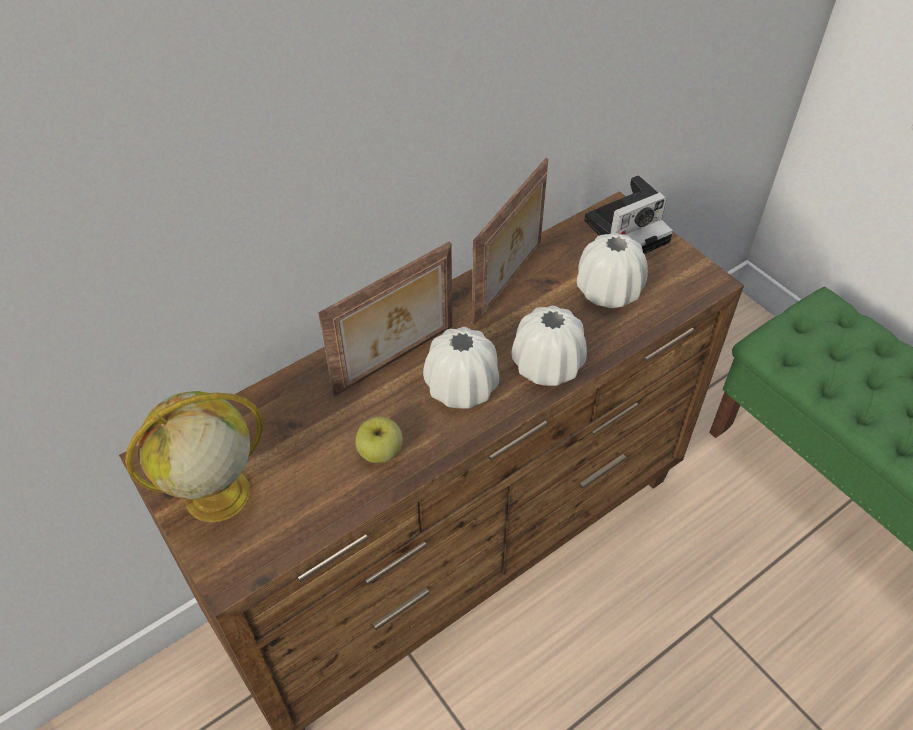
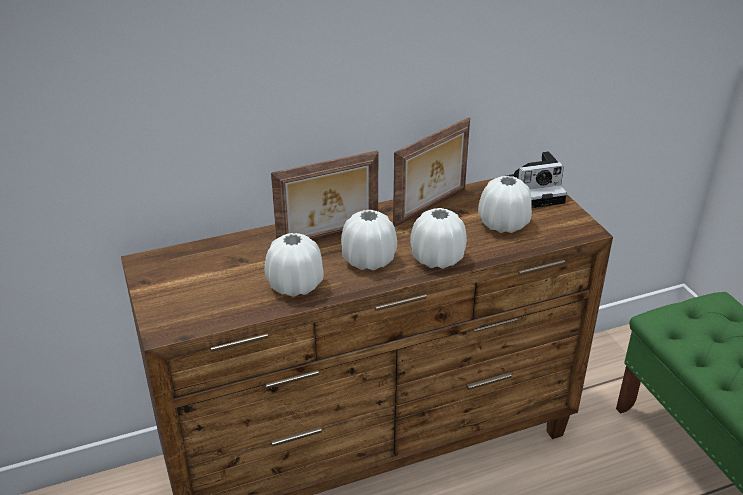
camera: 15 degrees right, 15 degrees down
globe [125,391,263,522] -> none
apple [355,417,403,463] -> white vase [265,233,324,297]

